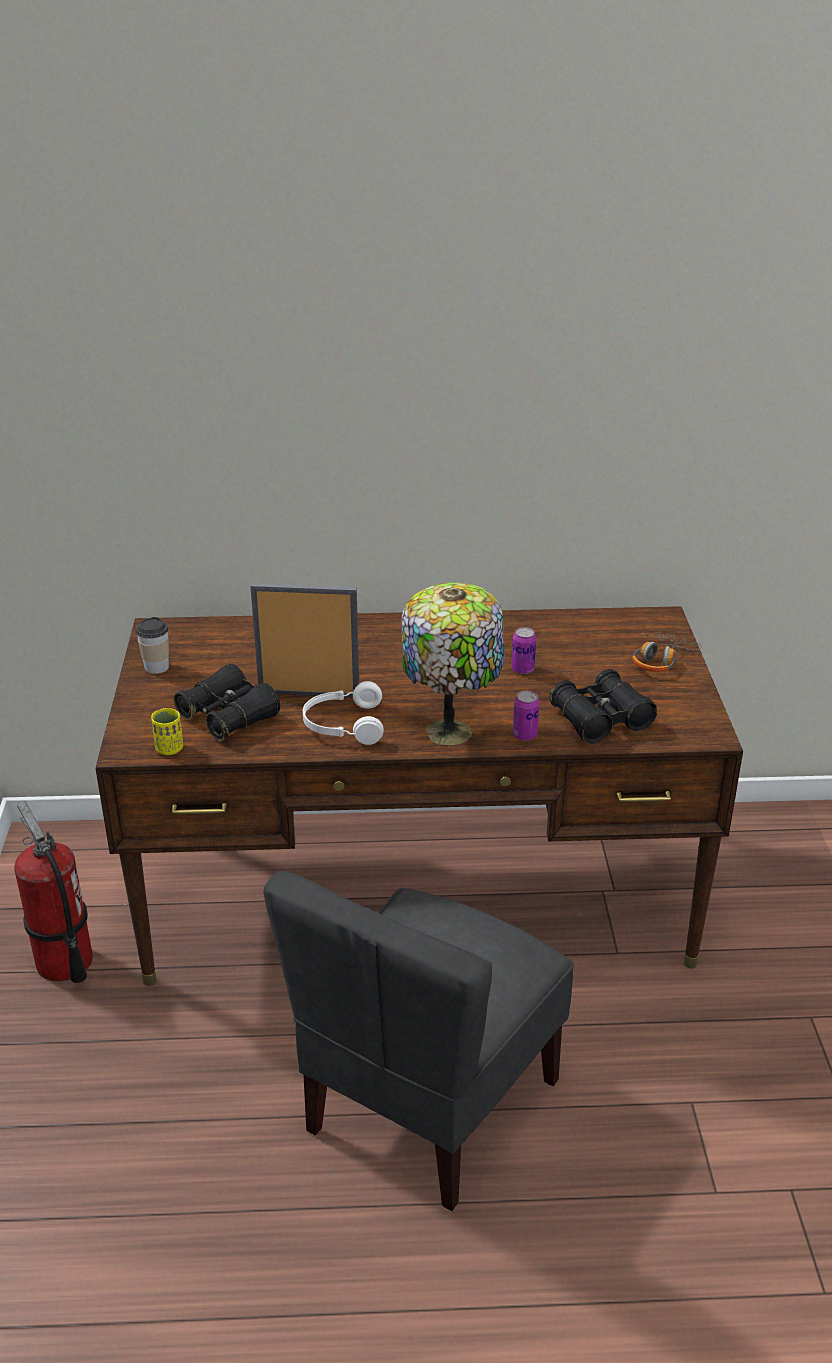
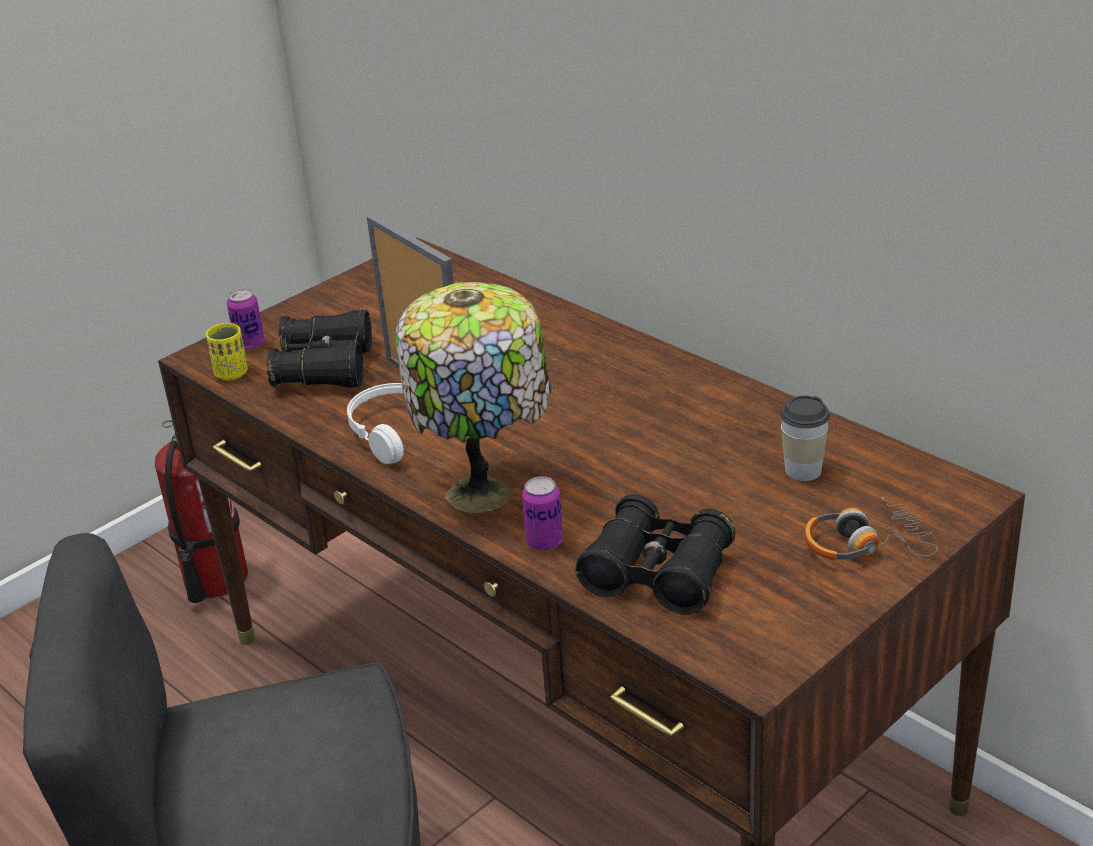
camera: 50 degrees right, 0 degrees up
cup [136,617,169,674] -> cup moved to [780,396,830,481]
can [511,627,536,674] -> can moved to [227,289,265,350]

